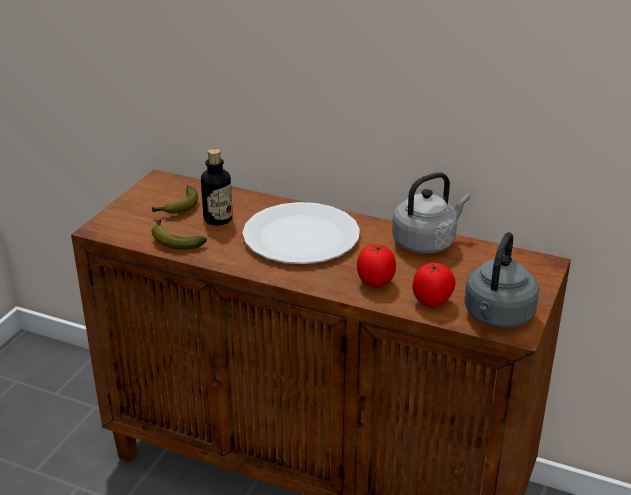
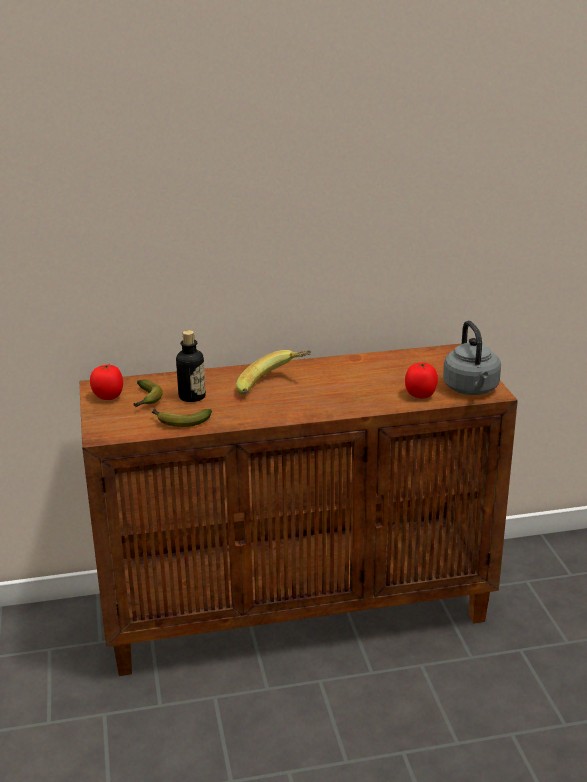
camera: 35 degrees left, 5 degrees down
white plate [242,202,360,264] -> banana [236,350,311,395]
tomato [357,245,396,288] -> tomato moved to [90,364,123,400]
grey kettle [392,172,470,254] -> none

